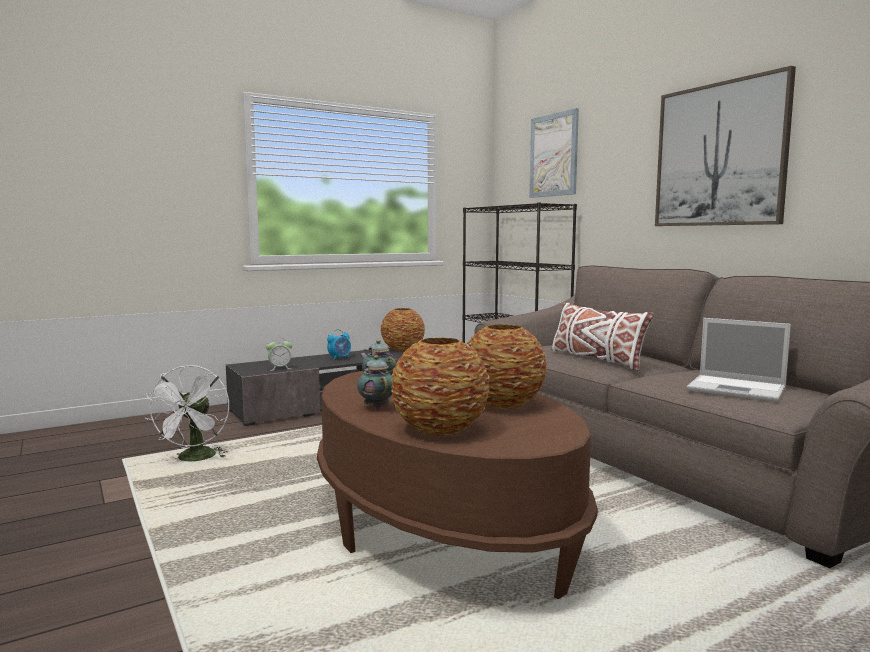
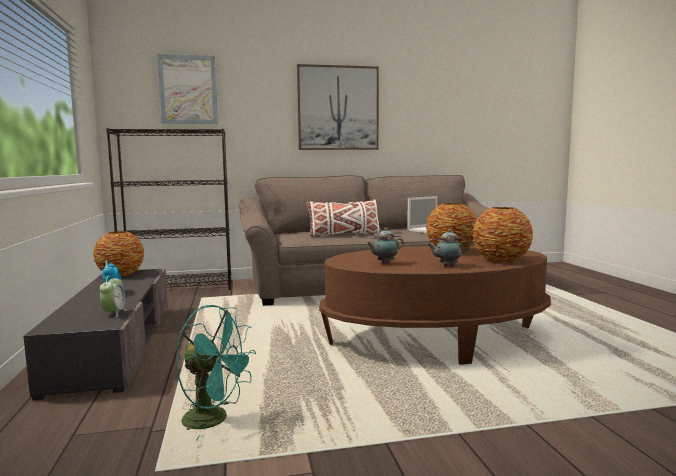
camera: 70 degrees left, 0 degrees up
white fan [145,365,229,461] -> turquoise fan [176,305,256,441]

